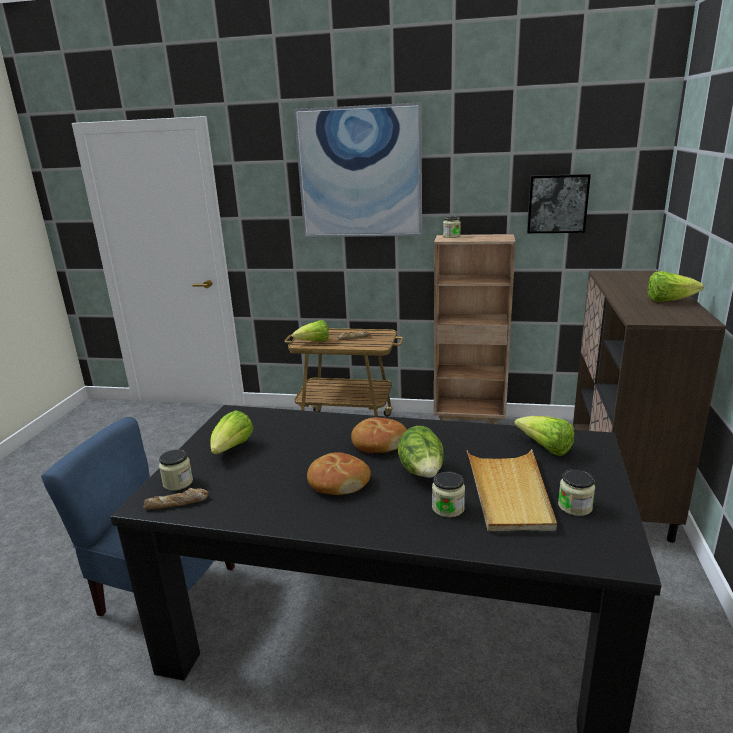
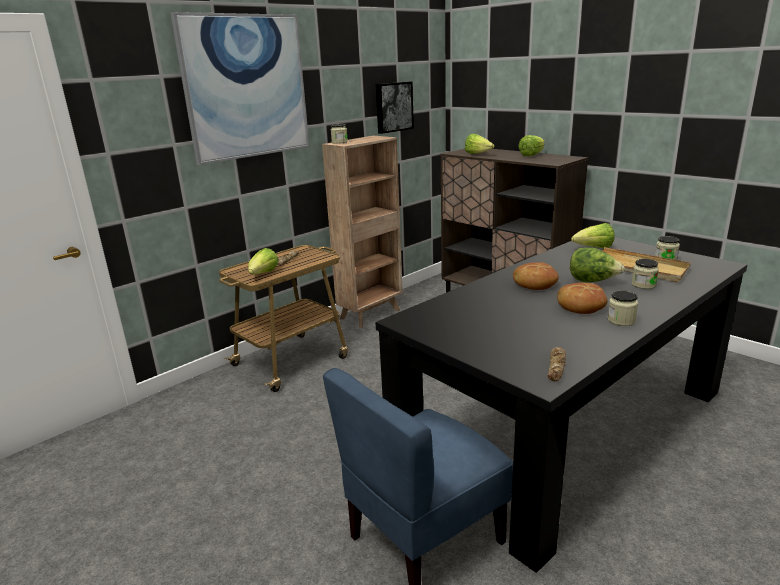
camera: 55 degrees left, 0 degrees up
jar [159,450,193,491] -> jar moved to [607,291,638,326]
lettuce [211,410,253,454] -> lettuce moved to [465,134,495,154]

